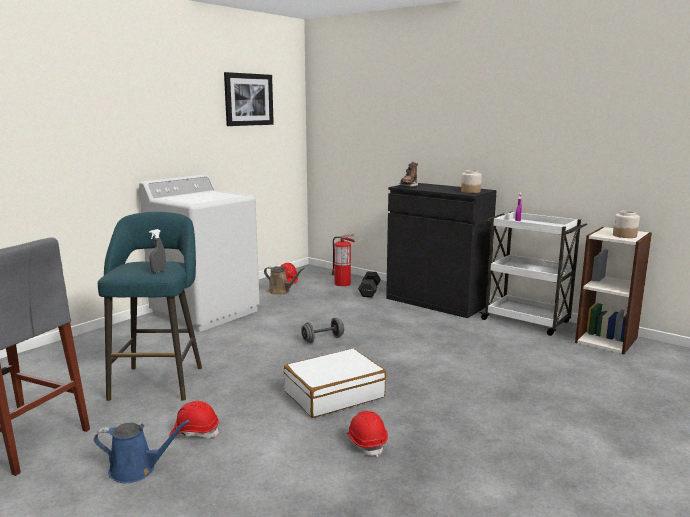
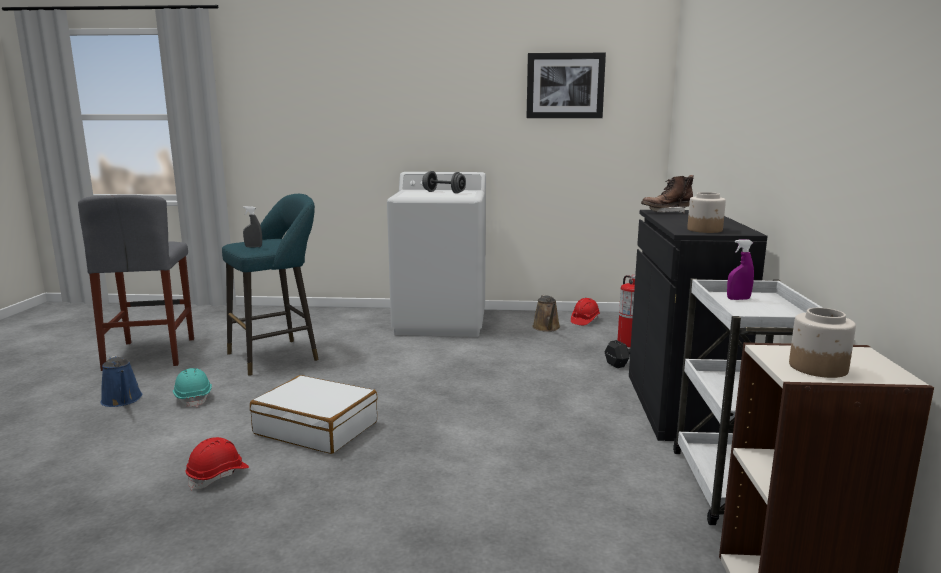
camera: 55 degrees right, 0 degrees up
red hard hat [169,401,220,438] -> turquoise hard hat [173,368,212,407]
grey dumbbell [301,318,344,343] -> grey dumbbell moved to [422,171,466,194]

